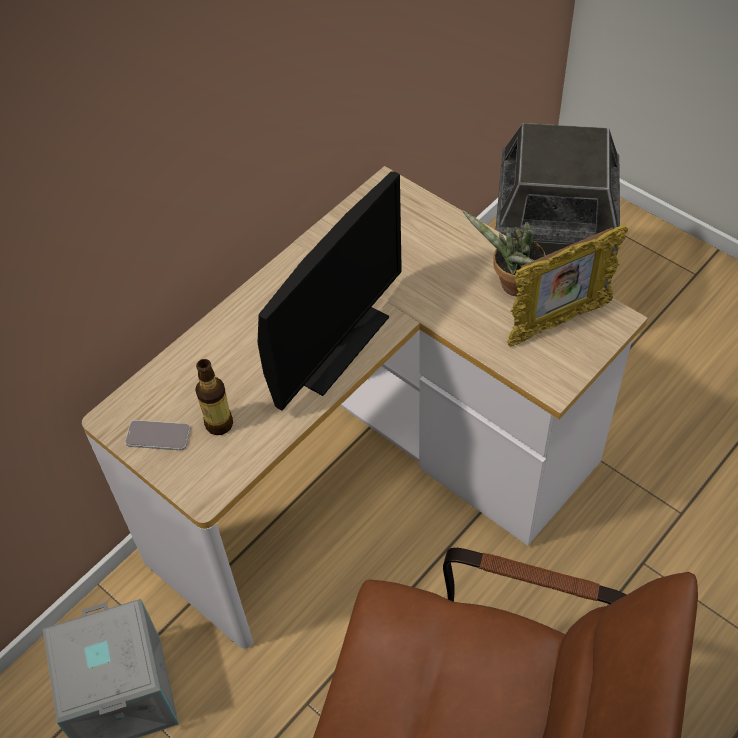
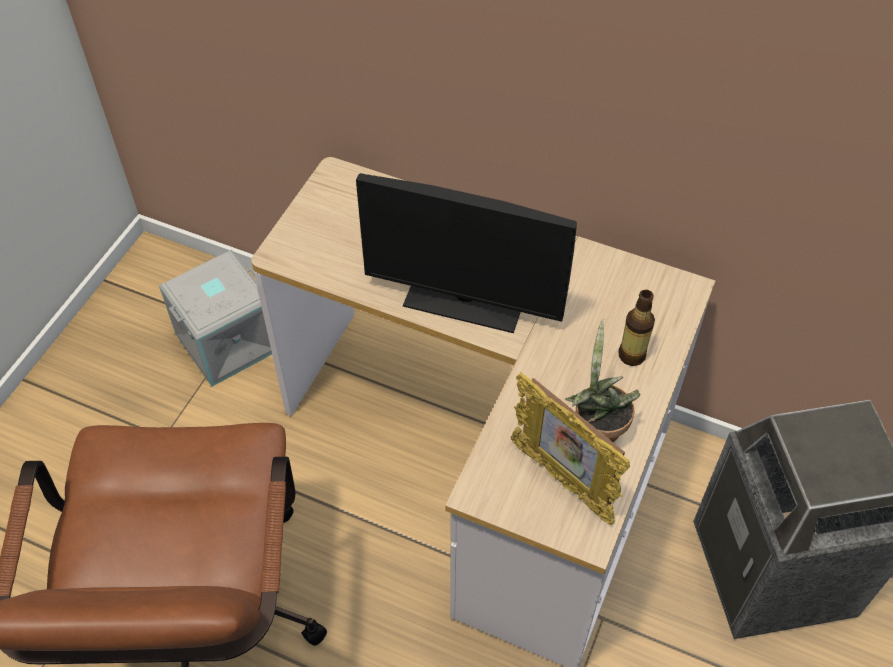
camera: 70 degrees right, 0 degrees up
phone [125,420,190,450] -> none
bottle [195,359,233,435] -> bottle moved to [619,290,655,366]

